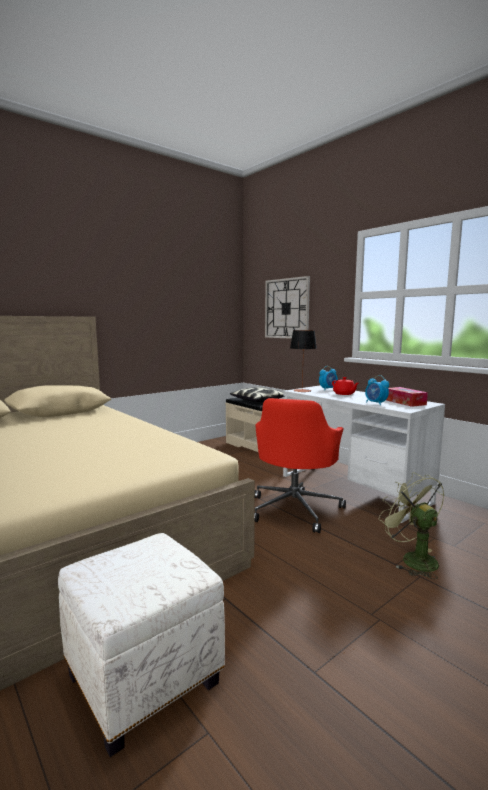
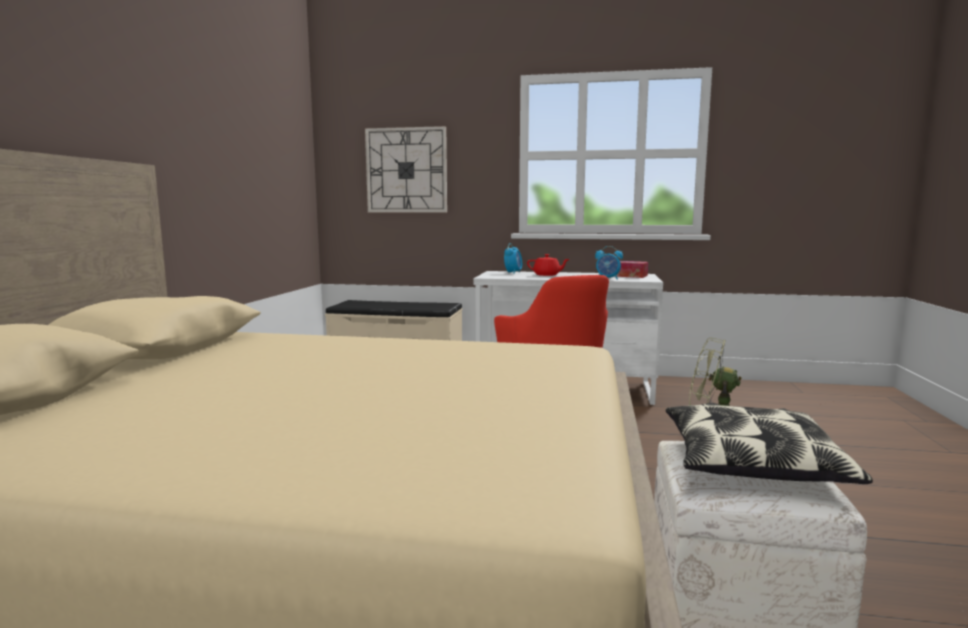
camera: 40 degrees left, 0 degrees up
pillow [230,387,285,402] -> pillow moved to [666,403,873,484]
table lamp [290,330,317,392] -> none

